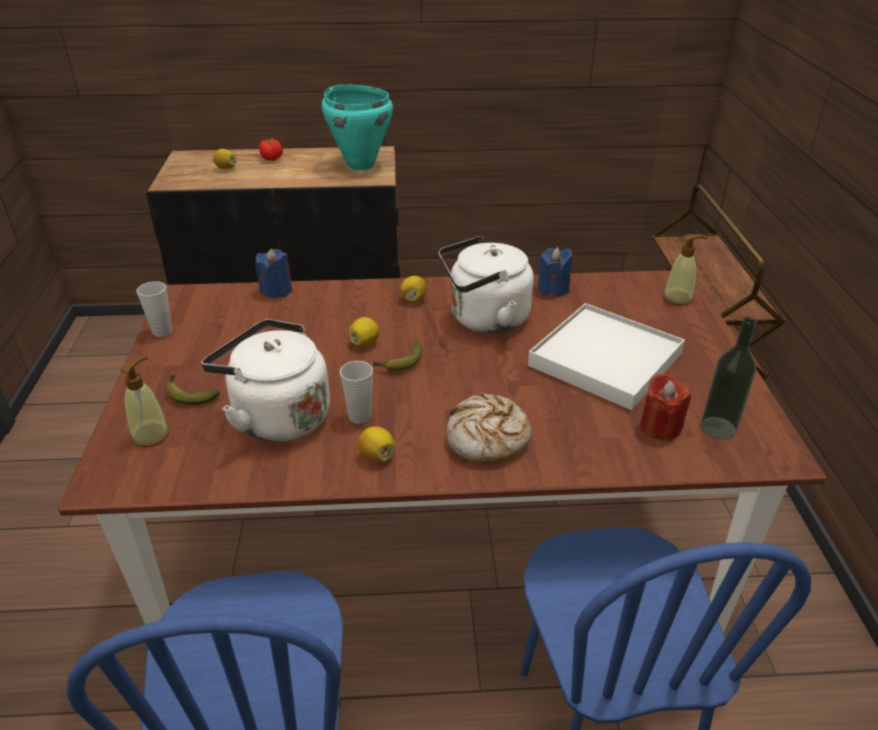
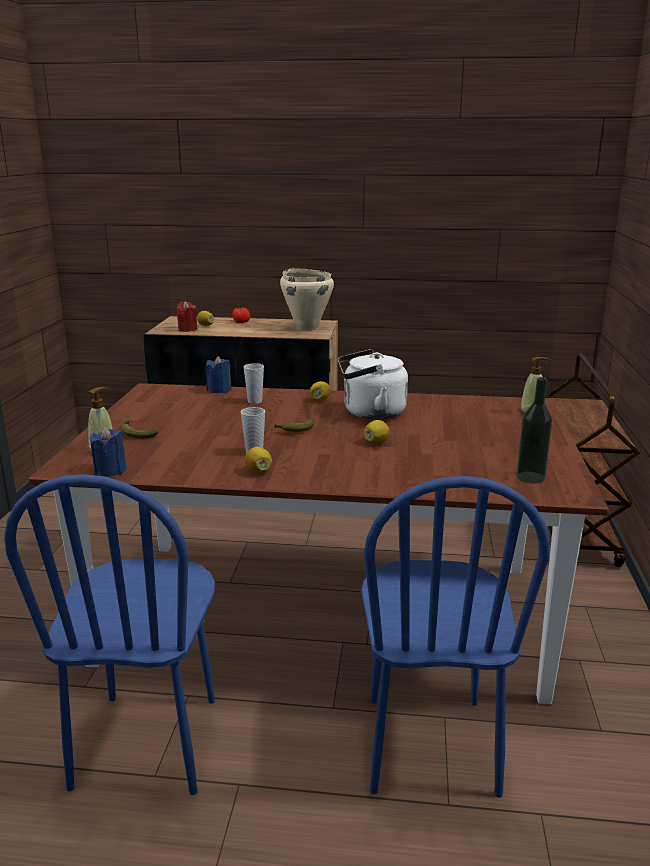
camera: 10 degrees right, 15 degrees down
cup [137,281,173,337] -> cup moved to [243,363,264,404]
white kettle [201,319,330,442] -> none
turquoise cooking pot [322,84,393,171] -> beige cooking pot [280,268,334,331]
lemon [349,317,379,347] -> lemon moved to [364,420,390,444]
bread [446,392,531,464] -> none
white tray [528,303,685,410] -> none
blue candle [538,247,572,297] -> blue candle moved to [90,427,127,477]
red candle [641,373,691,440] -> red candle moved to [176,301,198,332]

